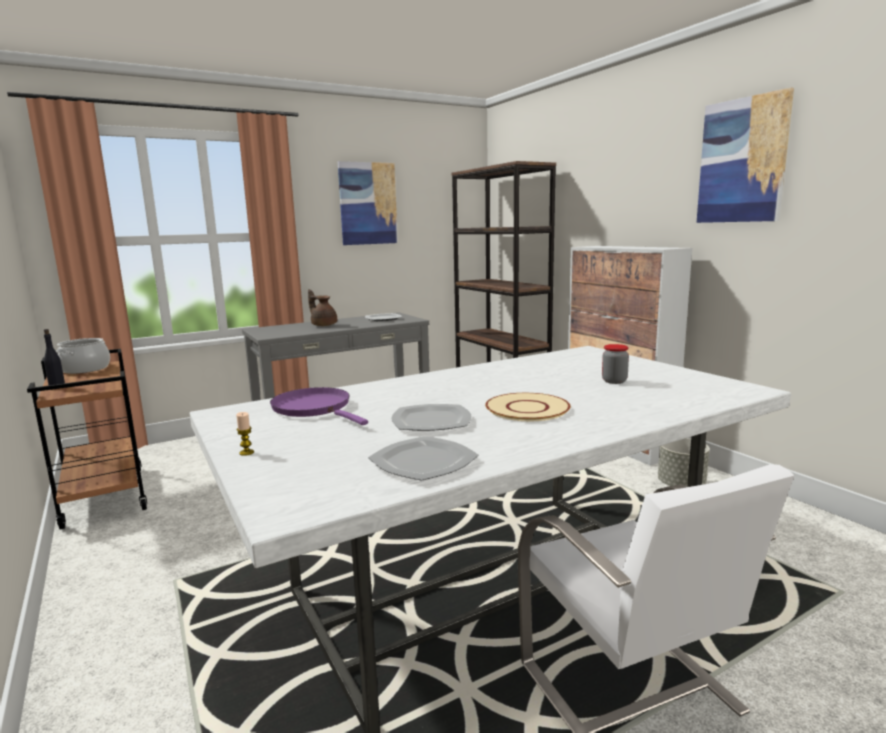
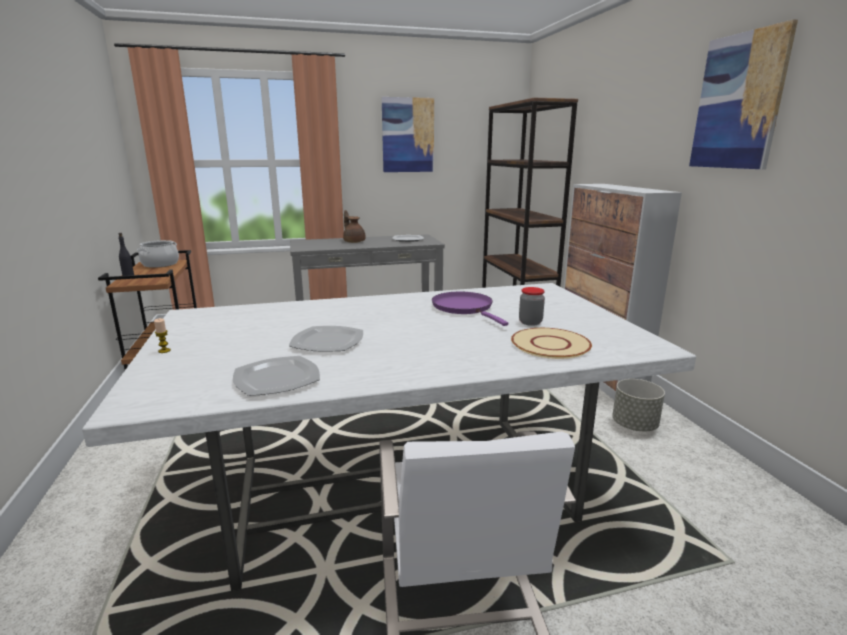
camera: 15 degrees right, 5 degrees up
purple frying pan [270,387,368,425] -> purple frying pan moved to [432,292,508,326]
beige plate [485,393,571,421] -> beige plate moved to [511,328,592,359]

